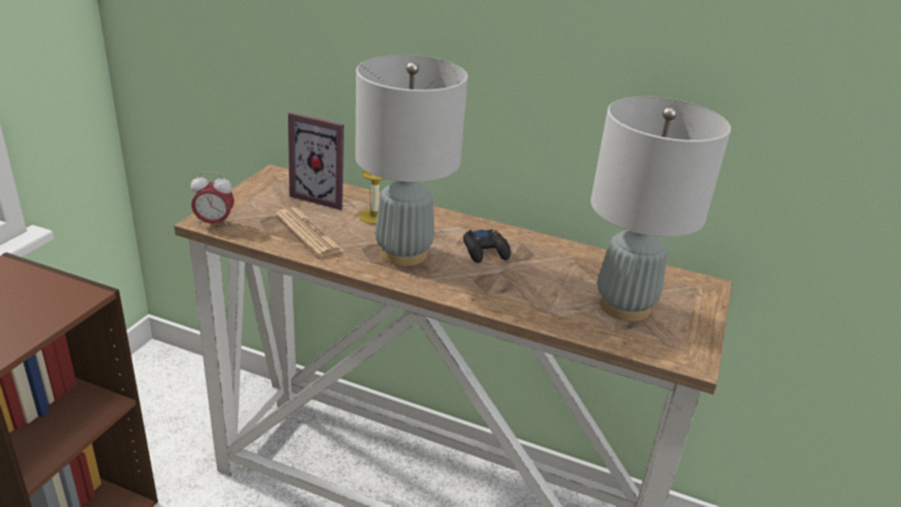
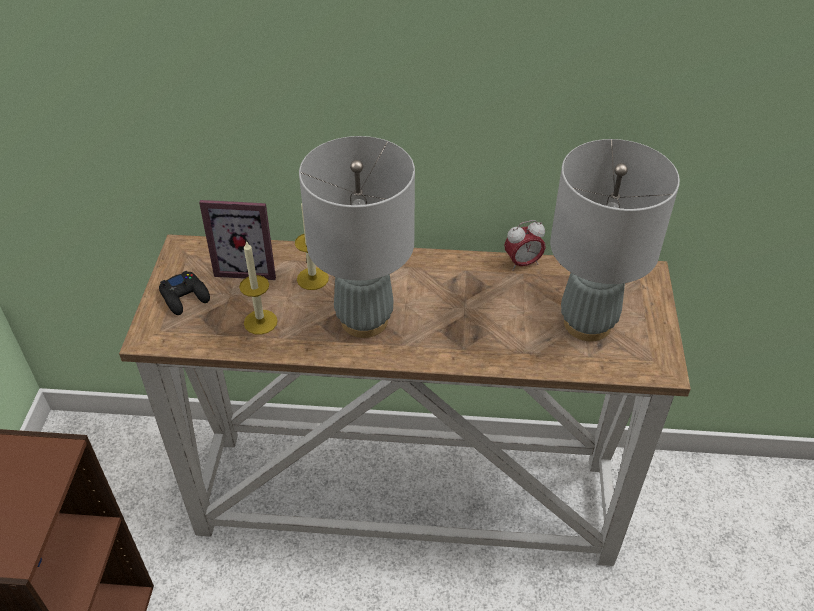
camera: 15 degrees left, 15 degrees up
alarm clock [190,172,234,227] -> alarm clock moved to [504,220,546,271]
newspaper [275,207,344,257] -> candle [239,240,278,335]
black game controller [463,229,511,263] -> black game controller moved to [159,271,210,315]

